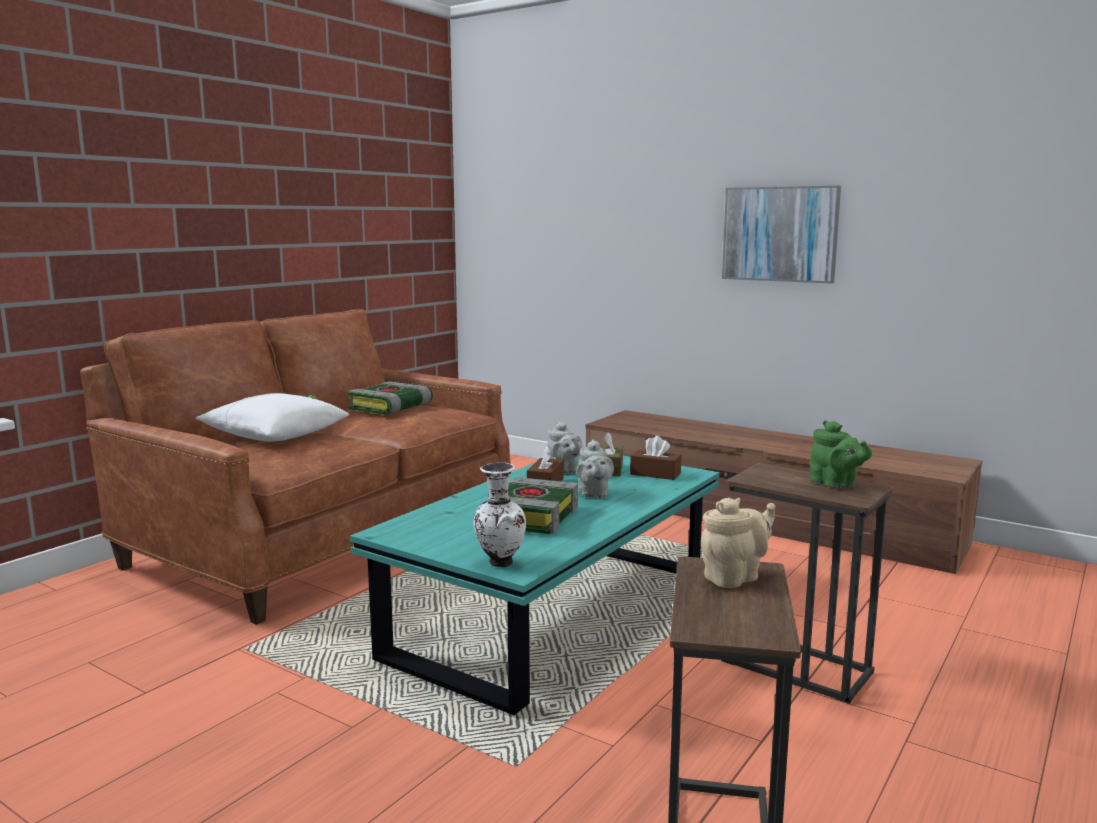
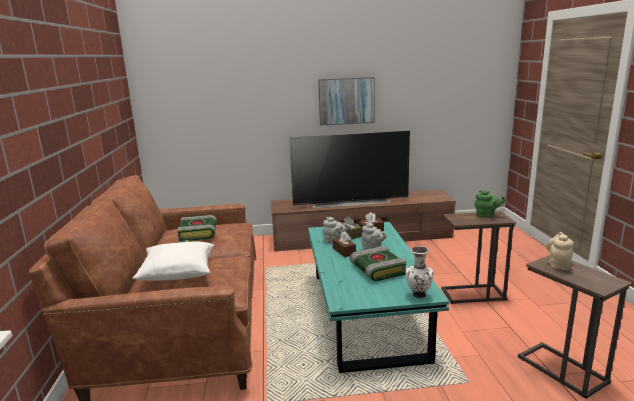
camera: 40 degrees left, 5 degrees up
none -> television [289,131,410,208]

